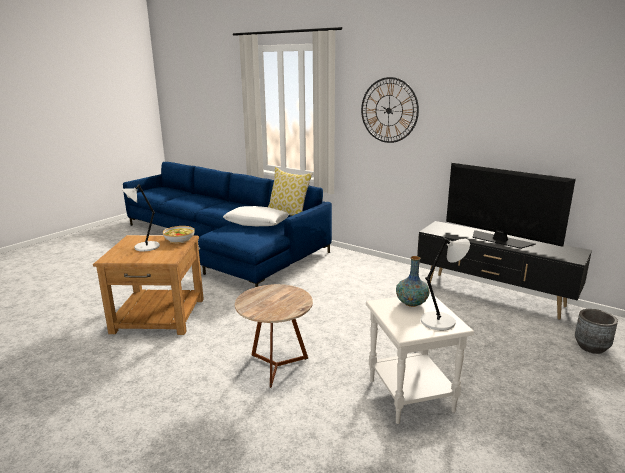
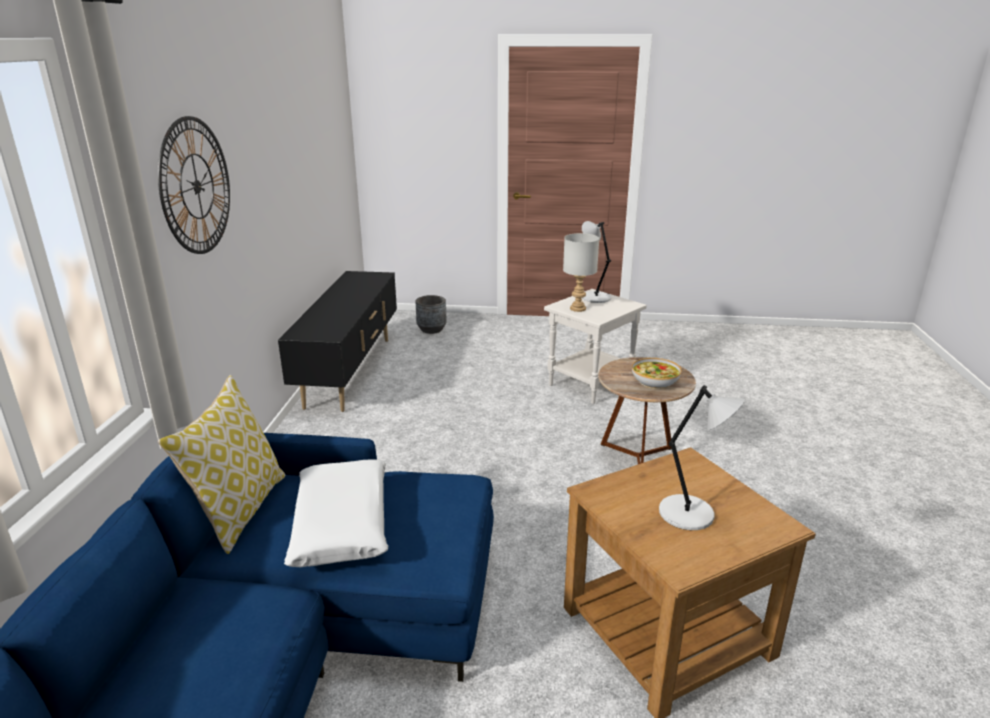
camera: 120 degrees left, 5 degrees up
bowl [163,226,195,243] -> bowl moved to [632,358,682,389]
vase [396,256,429,307] -> grey table lamp [563,233,599,312]
television [446,163,576,249] -> none

